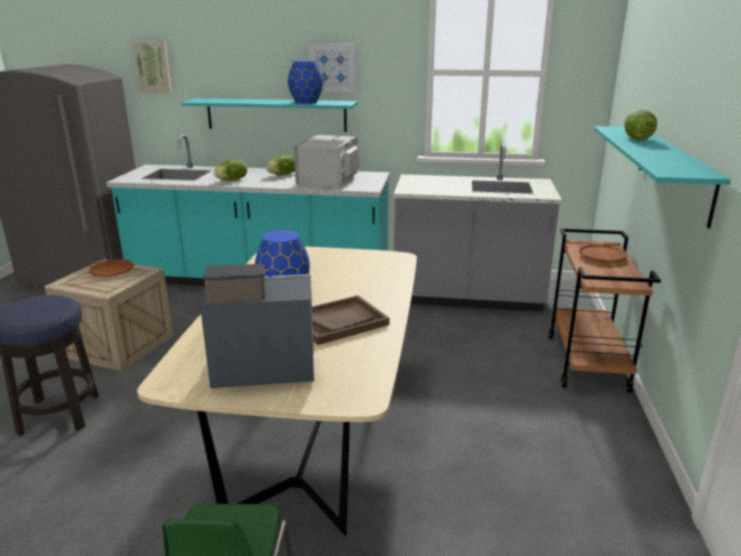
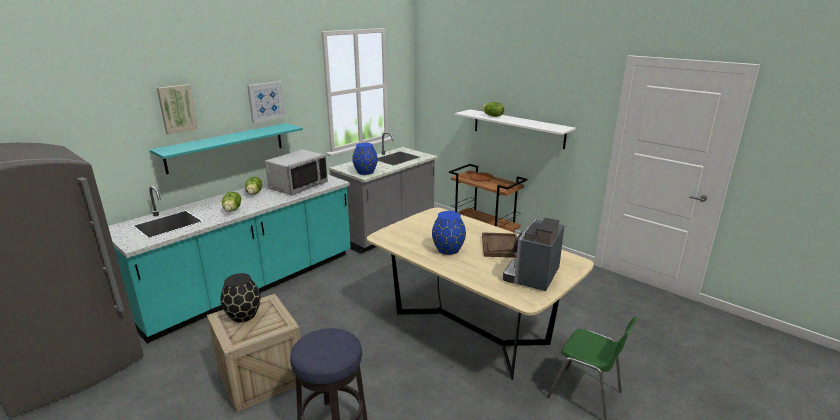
camera: 55 degrees left, 0 degrees up
brown plate [89,259,134,277] -> black vase [220,273,260,323]
picture [132,41,172,93] -> picture moved to [157,84,198,134]
blue vase [288,60,323,104] -> blue vase moved to [352,143,378,175]
grey microwave [294,135,358,187] -> grey microwave turned 105 degrees counterclockwise [265,149,328,196]
turquoise shelf [594,126,731,228] -> white shelf [455,109,576,149]

